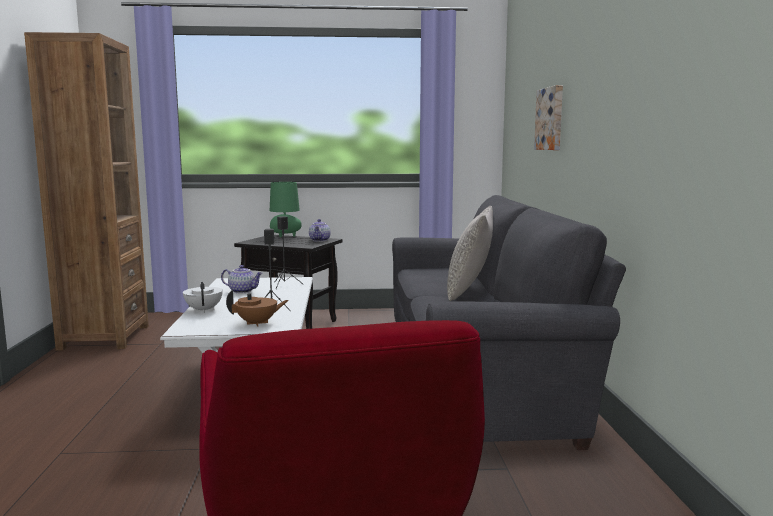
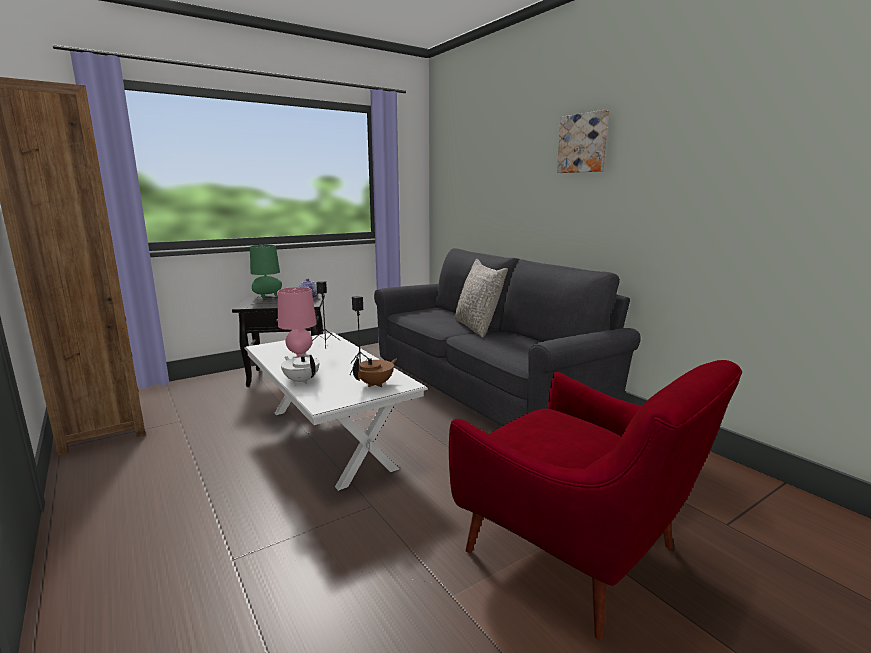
camera: 30 degrees left, 5 degrees up
teapot [221,265,263,293] -> pink table lamp [278,287,317,357]
picture [534,85,563,150] -> picture moved to [557,110,609,173]

